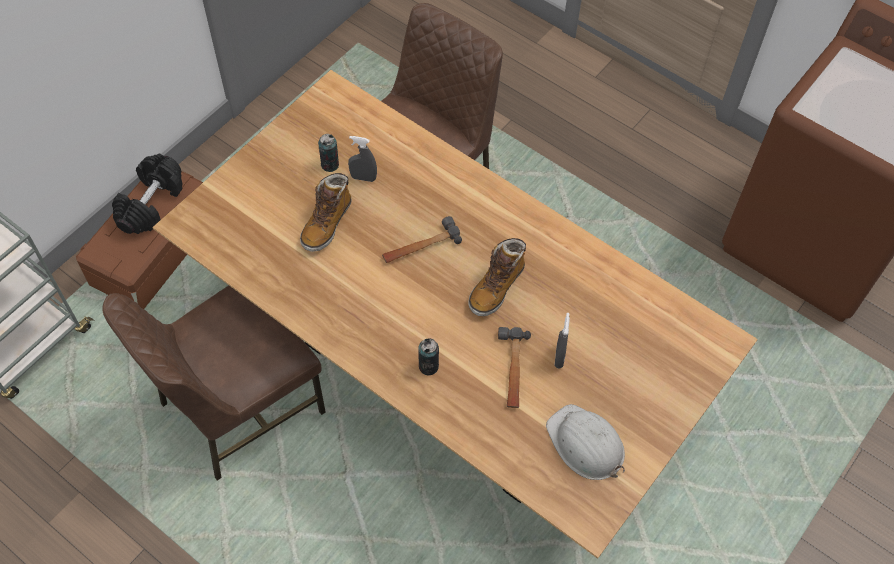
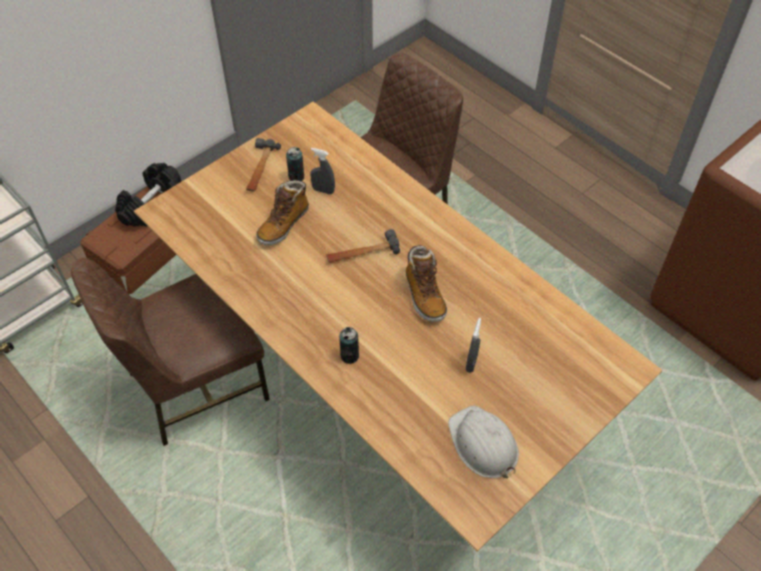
camera: 10 degrees right, 5 degrees down
boot [469,238,526,316] -> boot turned 60 degrees counterclockwise [406,245,447,322]
hammer [498,327,531,408] -> hammer moved to [246,138,281,191]

